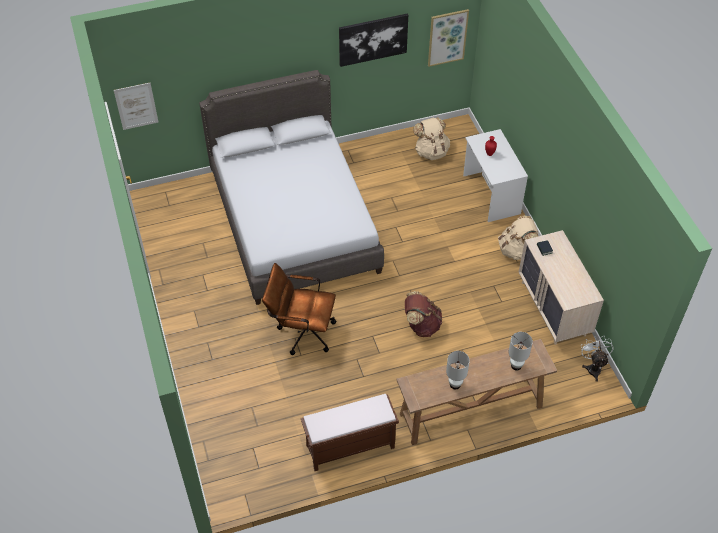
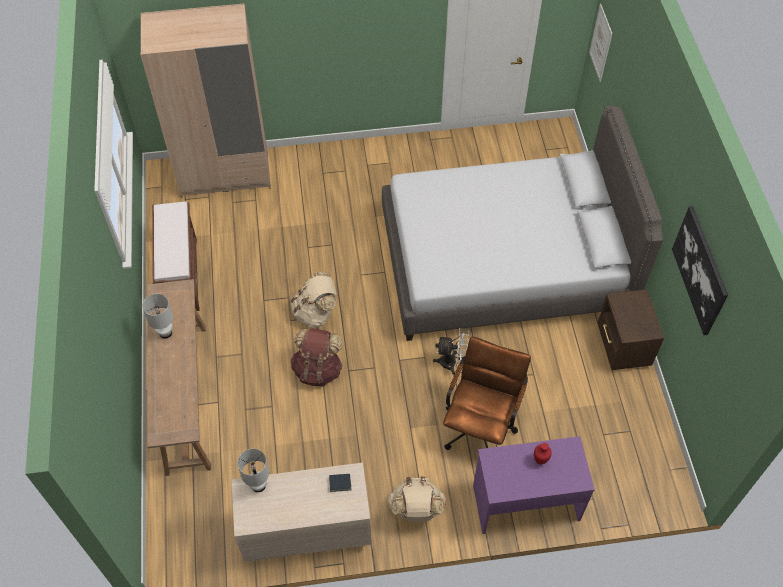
camera: 100 degrees right, 5 degrees up
brown office chair [262,263,336,355] -> brown office chair moved to [443,337,531,450]
beige backpack [413,117,450,160] -> beige backpack moved to [291,272,337,328]
picture [428,9,469,67] -> none
white desk [463,129,528,222] -> purple desk [473,436,595,534]
white table lamp [509,332,533,370] -> white table lamp moved to [237,449,269,492]
white fan [581,336,614,382] -> white fan moved to [433,328,469,375]
none -> beige wardrobe [140,4,271,198]
none -> brown nightstand [598,289,664,370]

